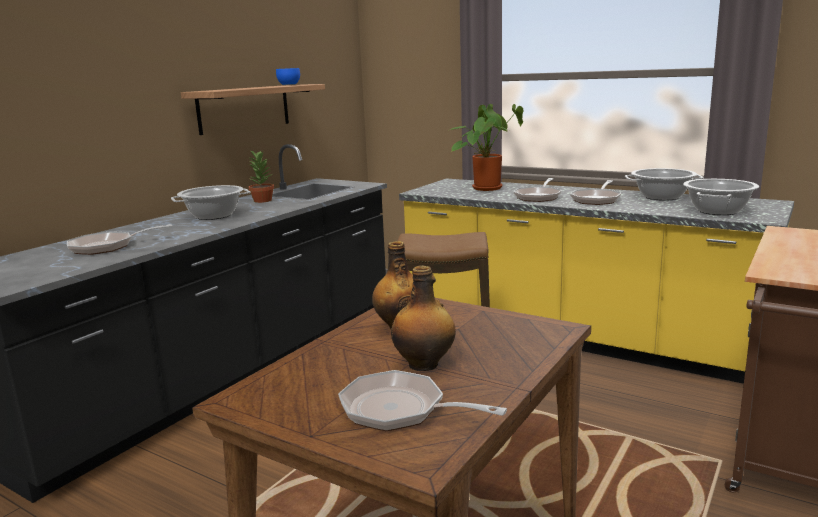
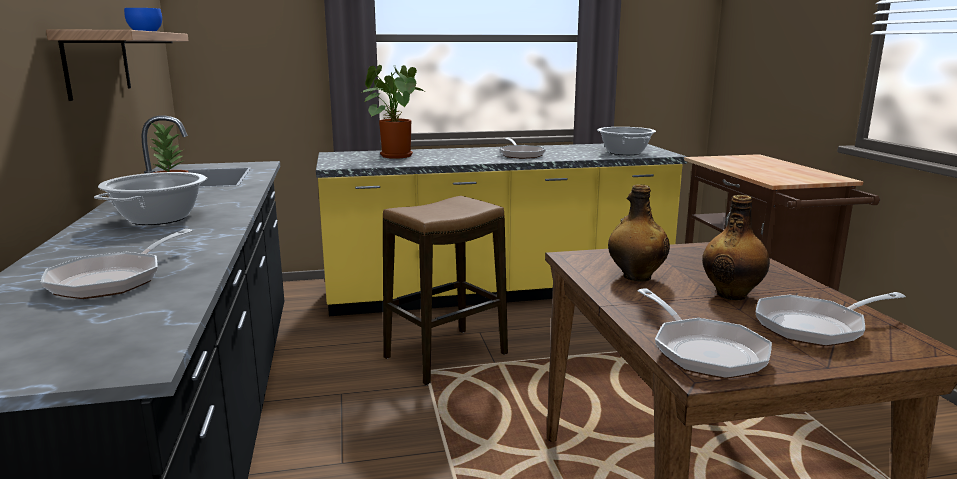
camera: 45 degrees left, 0 degrees up
frying pan [513,178,562,202] -> frying pan moved to [638,289,772,379]
cooking pot [625,168,704,201] -> none

